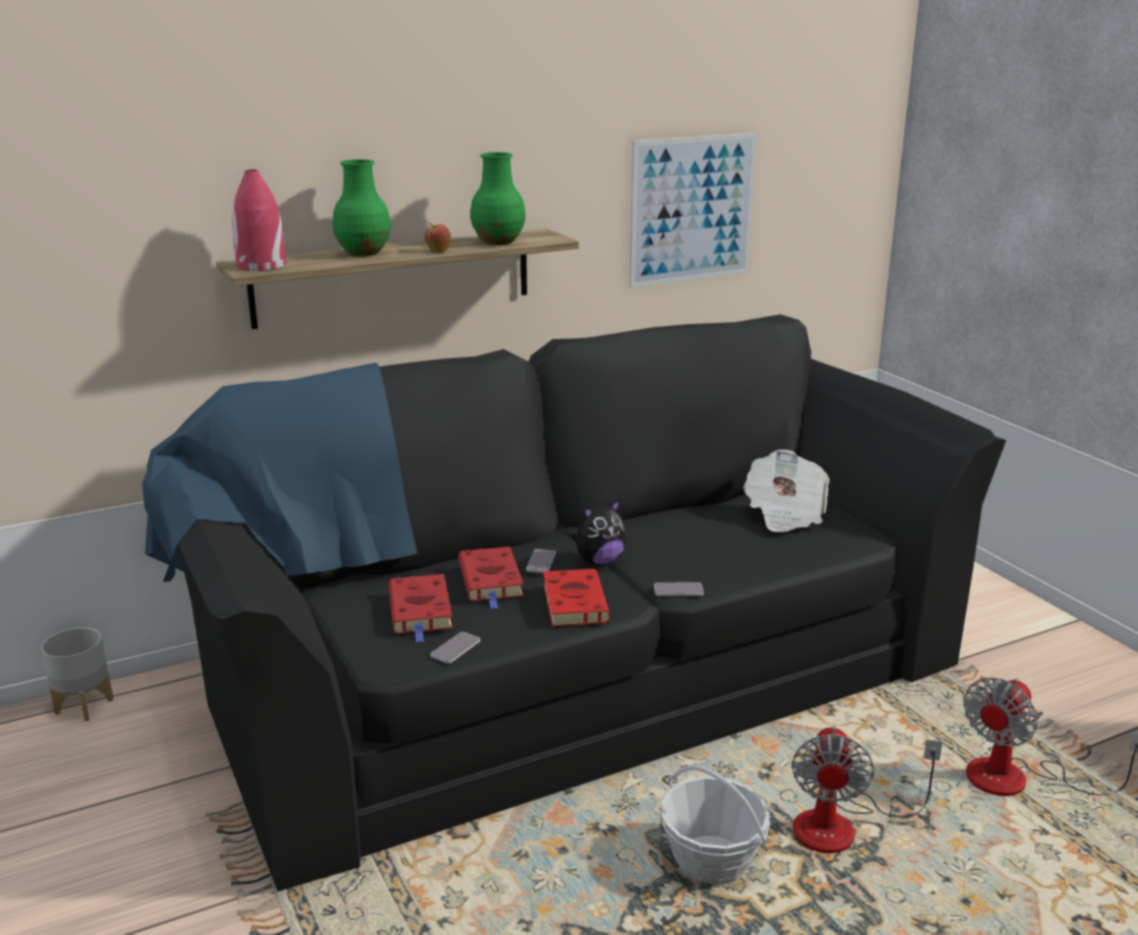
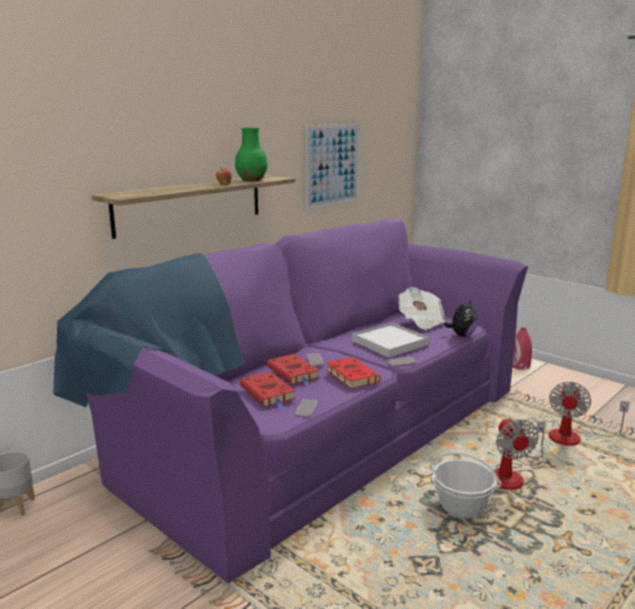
camera: 20 degrees left, 5 degrees down
black sofa [142,314,1006,892] -> purple sofa [53,218,528,583]
red vase [232,169,286,271] -> red vase moved to [512,328,532,370]
green vase [333,159,391,256] -> none
plush toy [571,499,627,565] -> plush toy moved to [444,300,477,337]
none -> white tray [352,322,429,358]

